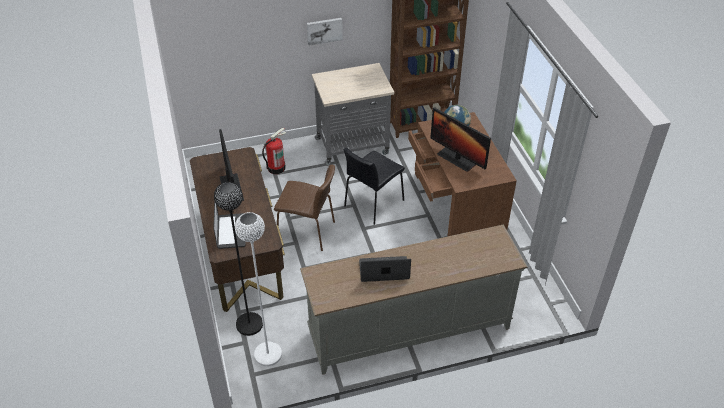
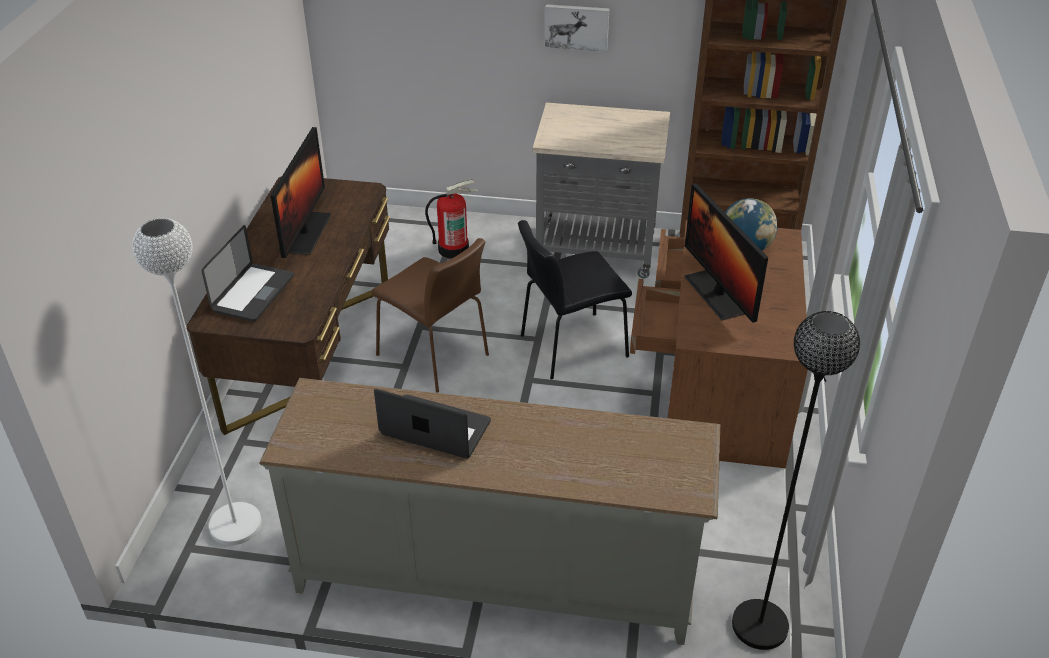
camera: 25 degrees right, 5 degrees down
black floor lamp [214,182,263,336] -> black floor lamp moved to [732,311,860,650]

